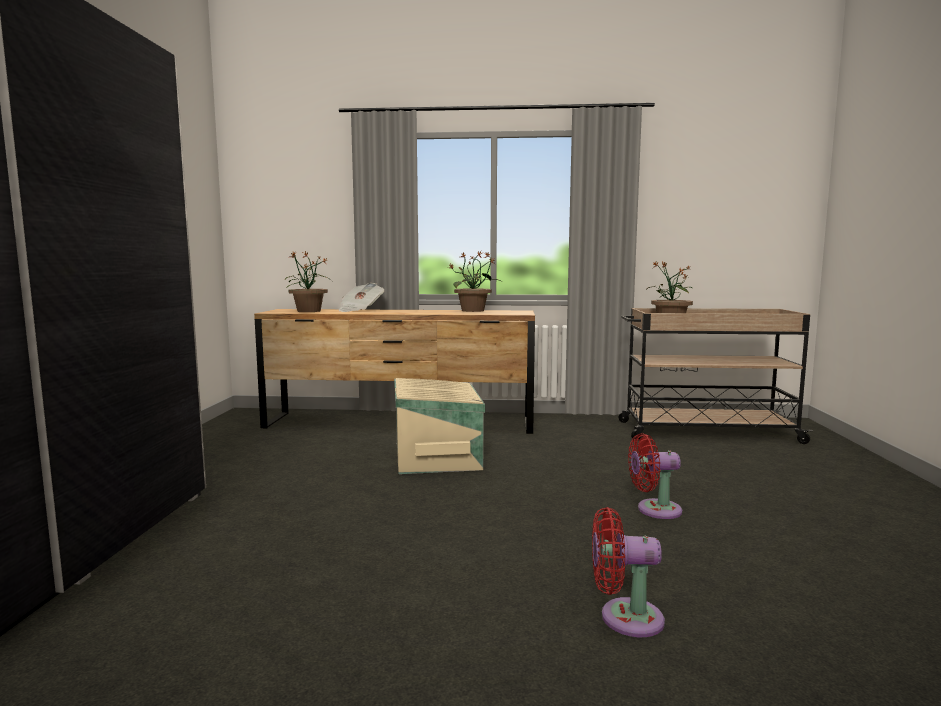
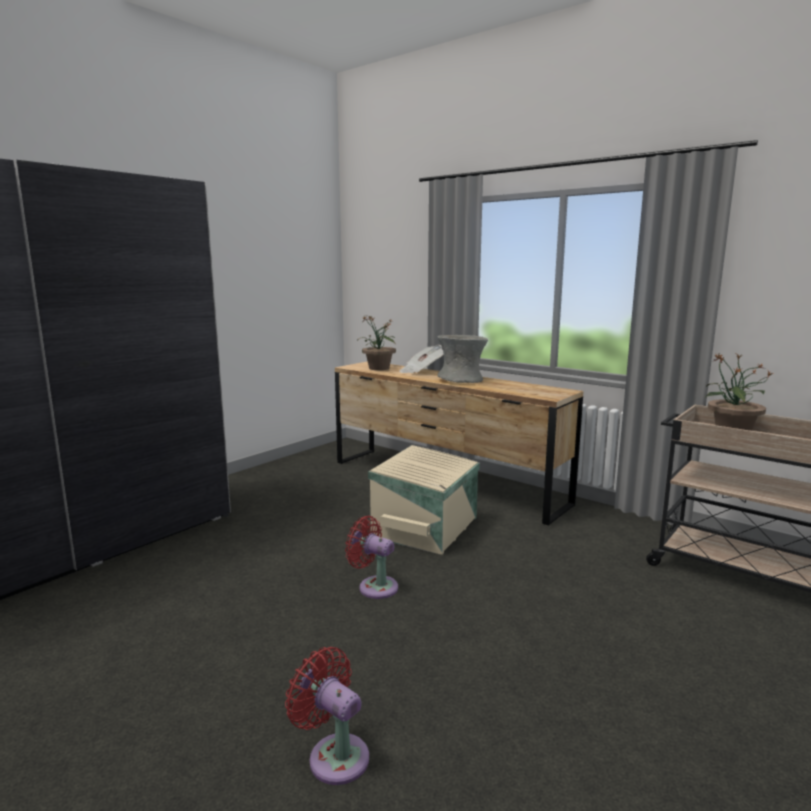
camera: 35 degrees right, 5 degrees up
potted plant [449,251,501,312] -> none
red fan [628,433,682,519] -> red fan moved to [345,516,398,599]
none -> grey vase [437,335,488,383]

